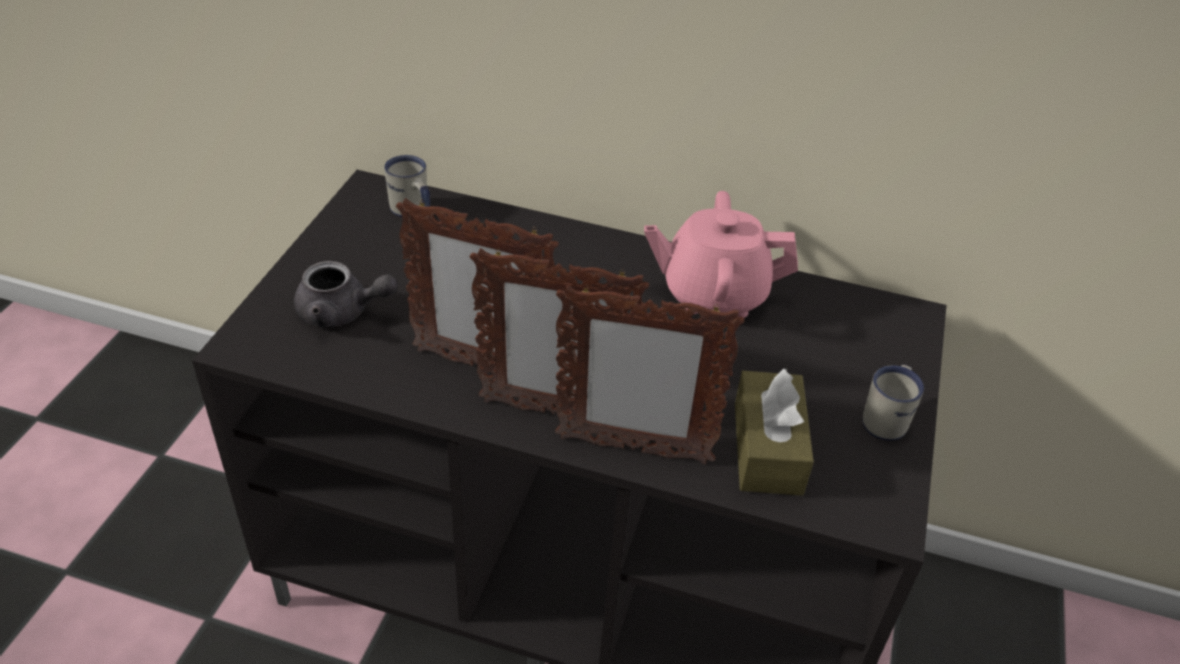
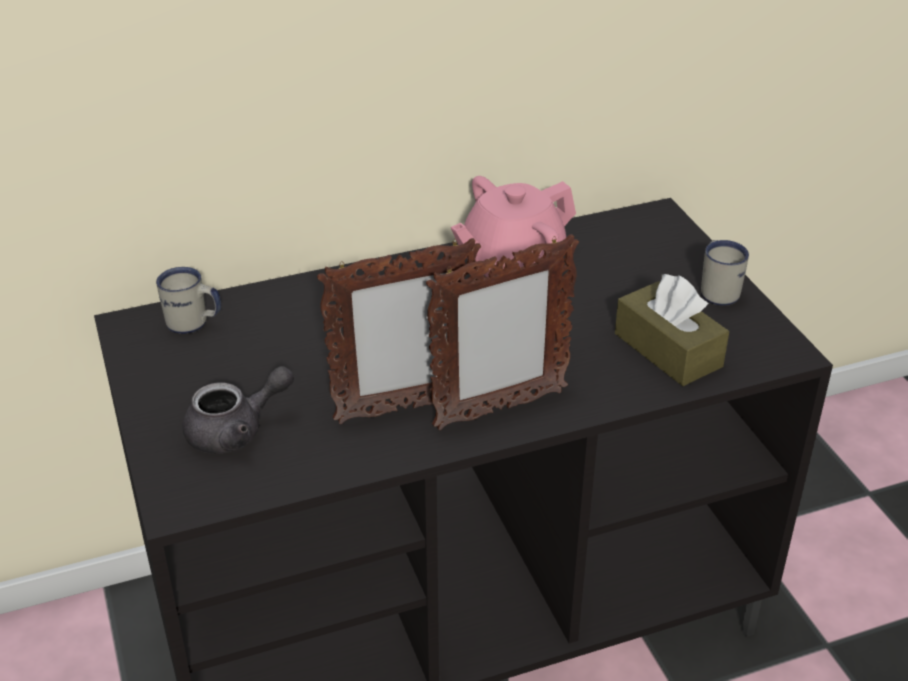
camera: 35 degrees left, 5 degrees down
picture frame [555,285,744,464] -> none

